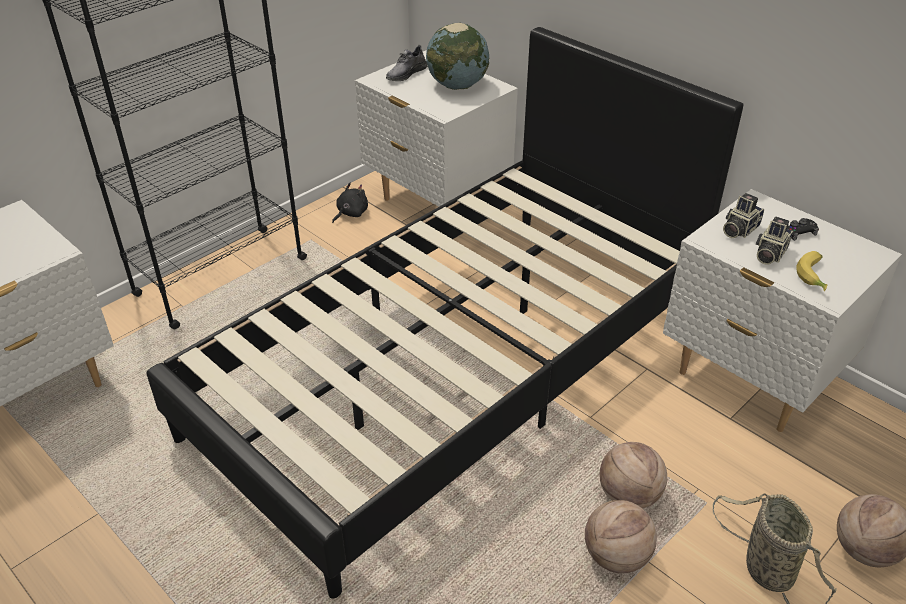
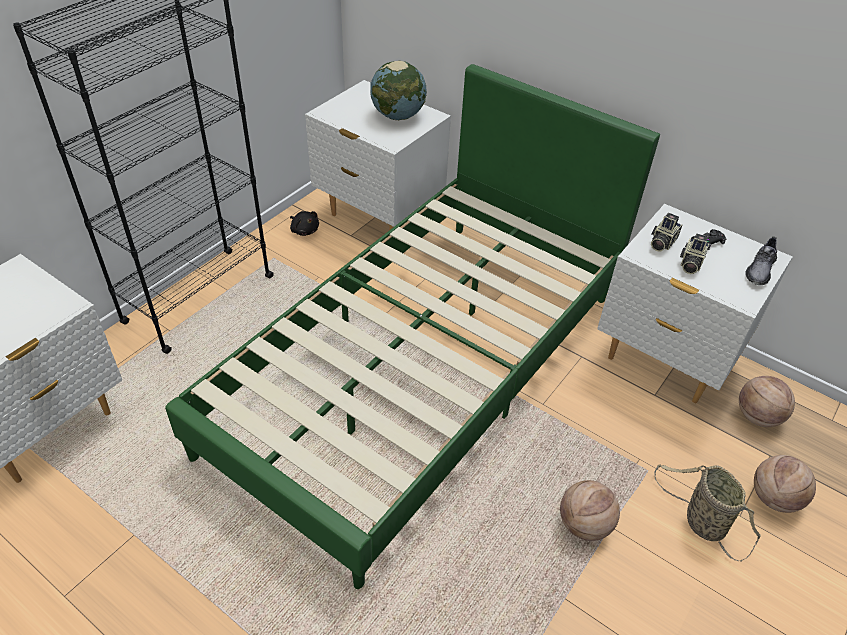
camera: 10 degrees left, 5 degrees up
black bed [147,27,744,598] -> green bed [165,64,660,589]
black plush toy [332,183,368,223] -> black plush toy turned 105 degrees clockwise [290,211,319,236]
grey shoe [386,45,428,81] -> grey shoe moved to [745,236,777,285]
basketball [600,442,667,509] -> basketball moved to [739,376,795,427]
banana [796,251,828,291] -> none

